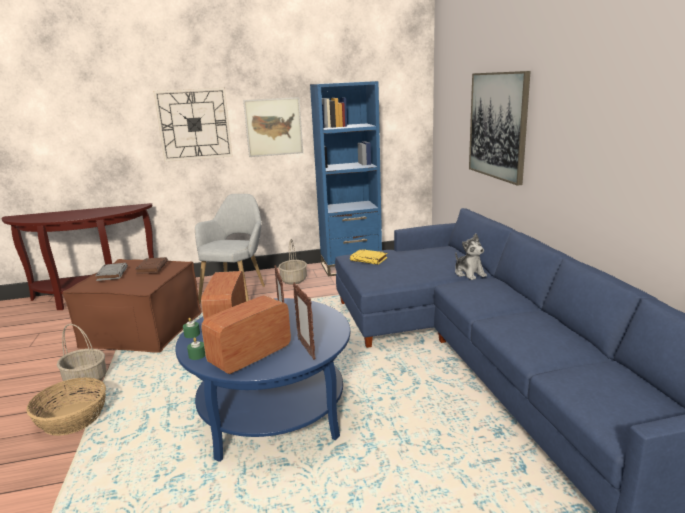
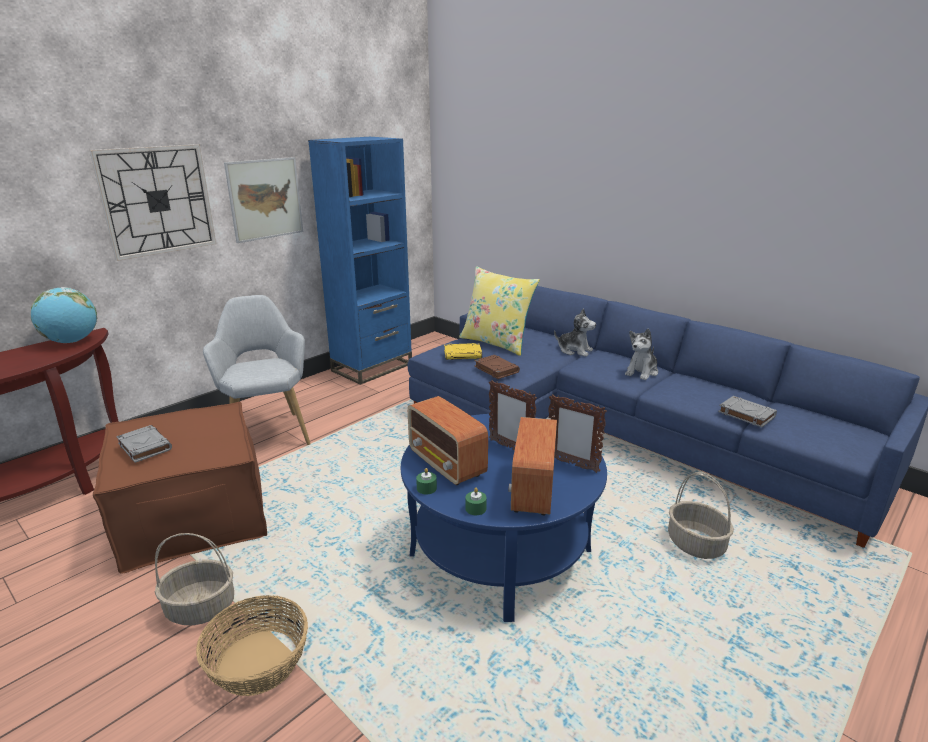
camera: 35 degrees left, 5 degrees up
brown book [135,257,168,274] -> brown book moved to [475,355,520,379]
basket [279,239,307,285] -> basket moved to [668,472,734,559]
picture [469,71,531,186] -> none
none -> globe [31,287,97,343]
none -> yellow pillow [459,266,540,356]
none -> plush toy [625,328,658,380]
none -> grey book [718,396,777,427]

